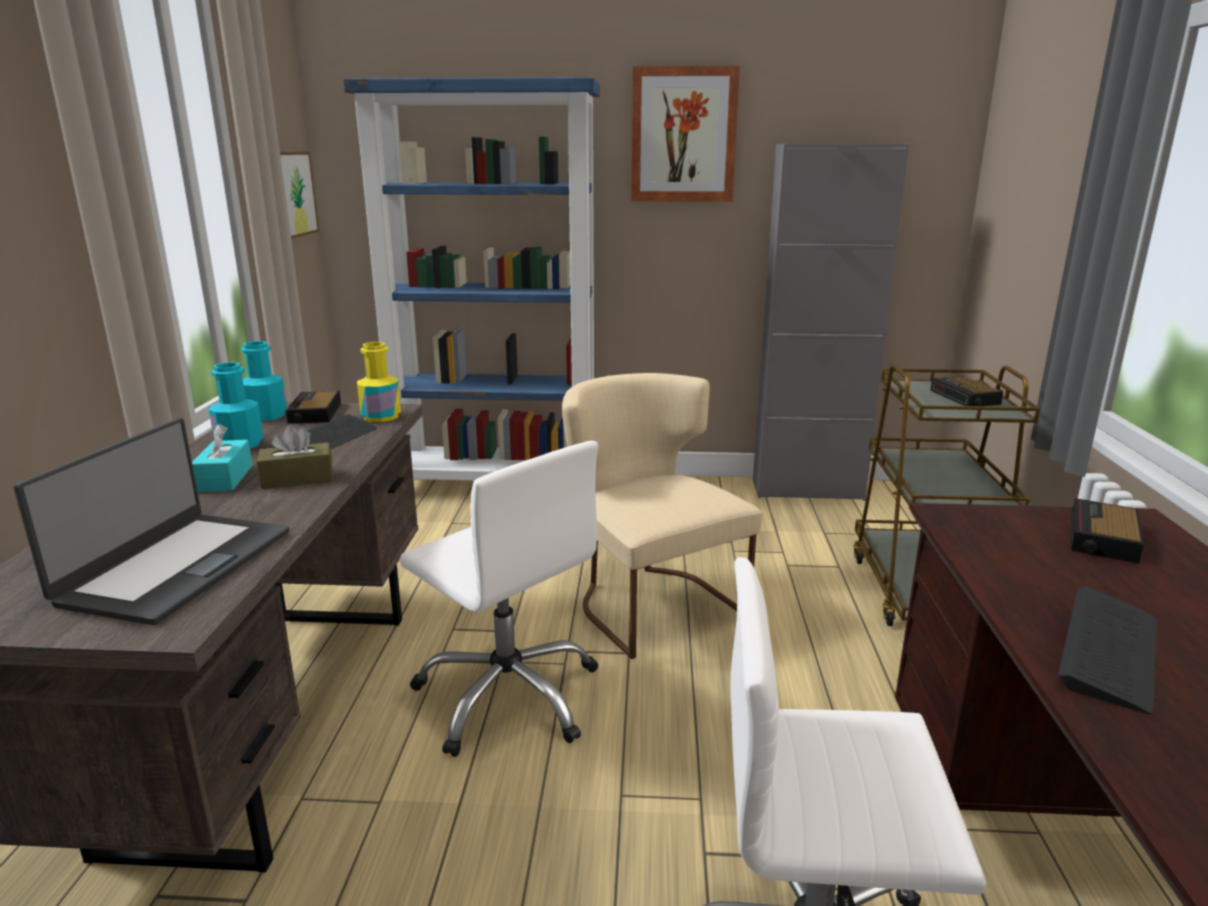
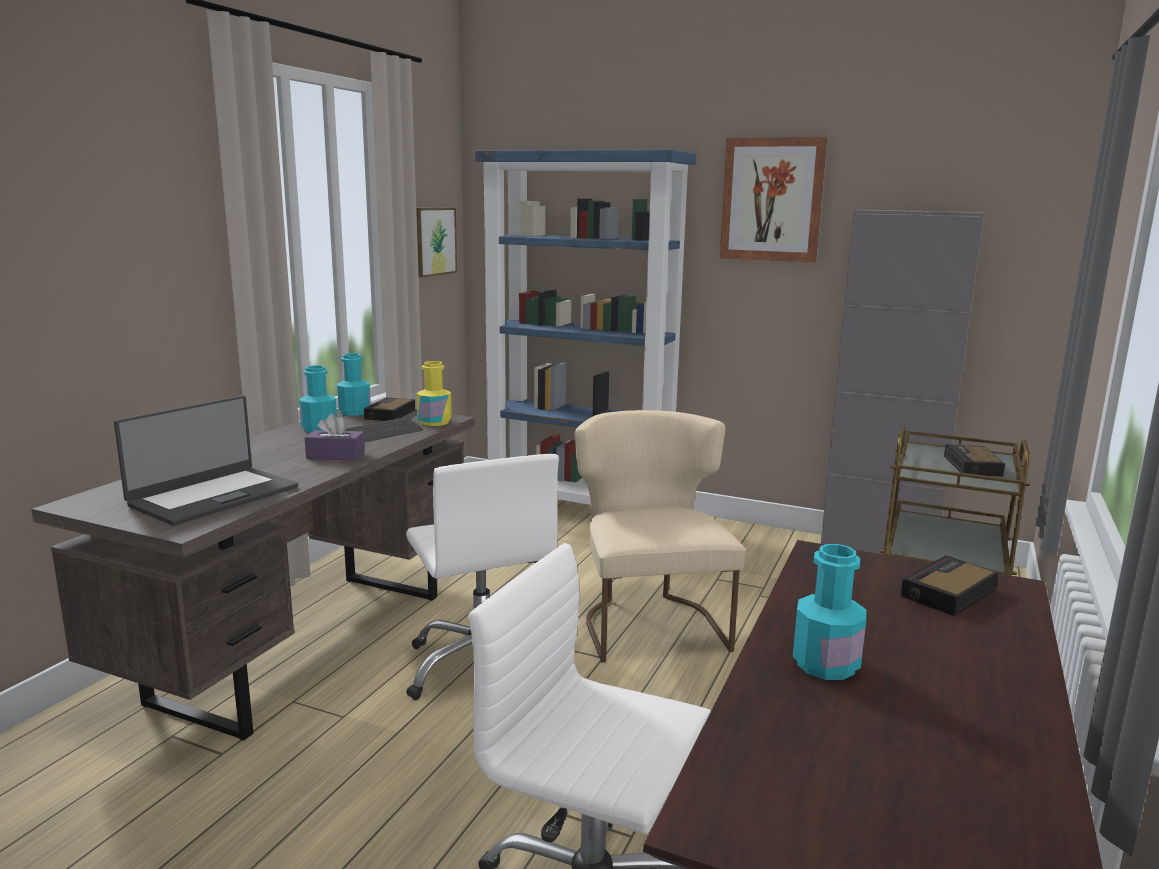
camera: 20 degrees right, 5 degrees down
turquoise tissue box [192,424,253,492] -> none
brown tissue box [257,425,333,489] -> purple tissue box [305,413,365,461]
keyboard [1058,586,1157,714] -> turquoise bottle [793,544,867,680]

